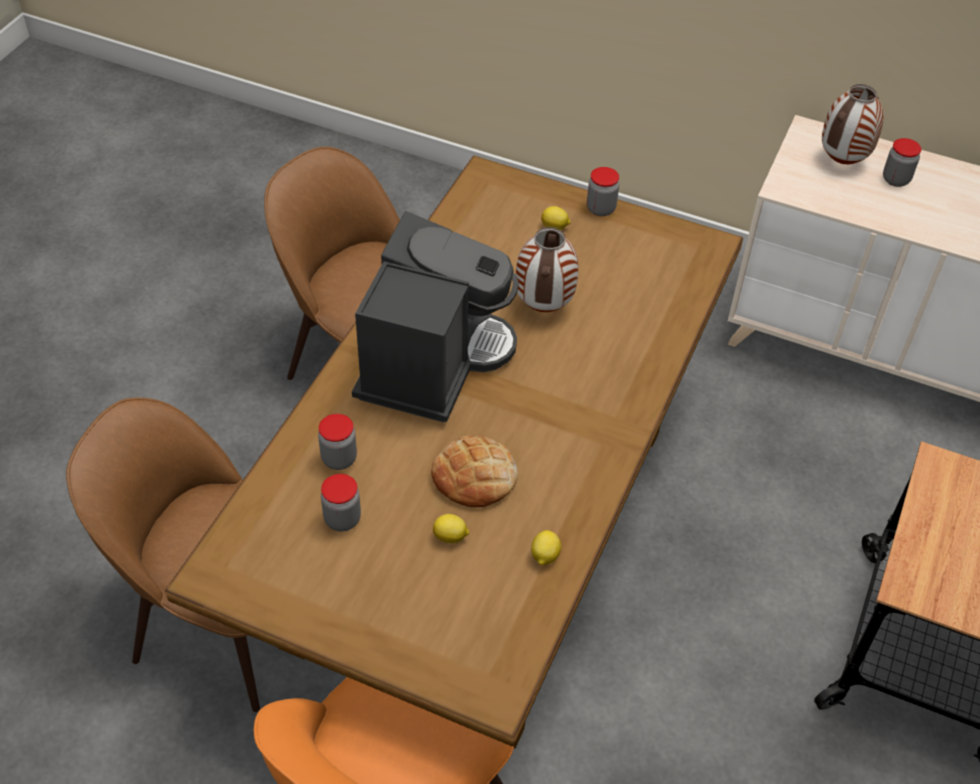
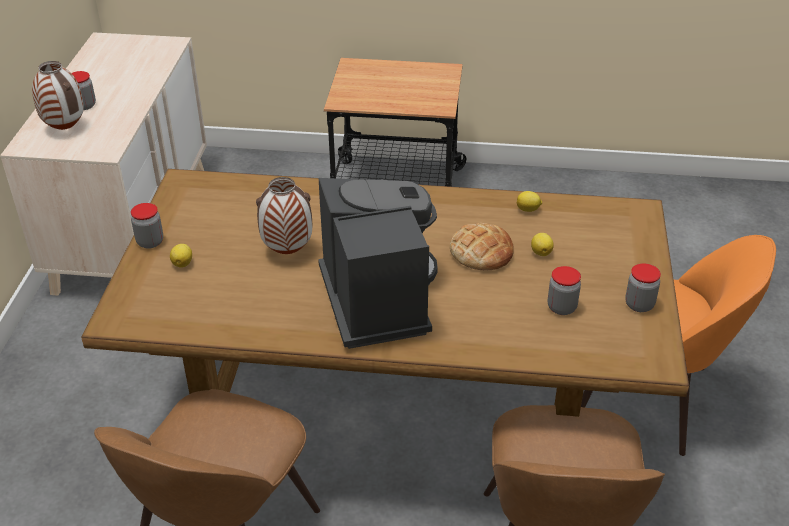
camera: 105 degrees left, 10 degrees down
jar [318,414,357,470] -> jar moved to [625,263,661,312]
coffee machine [352,211,519,422] -> coffee machine turned 75 degrees clockwise [318,178,438,349]

